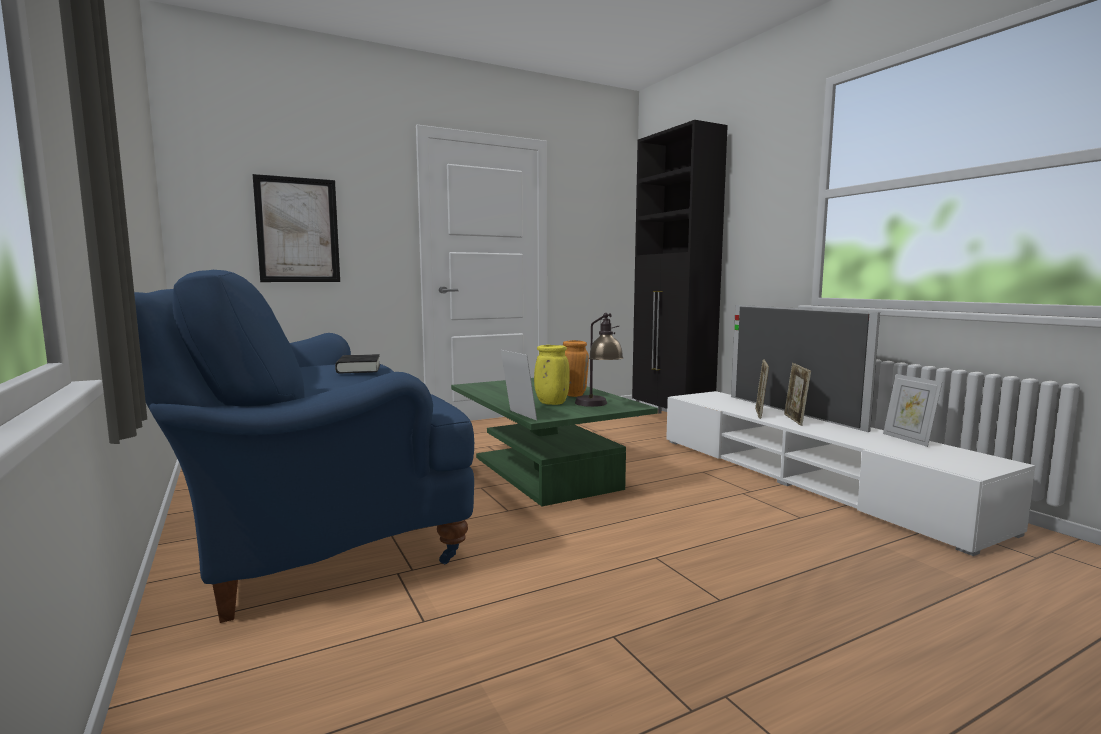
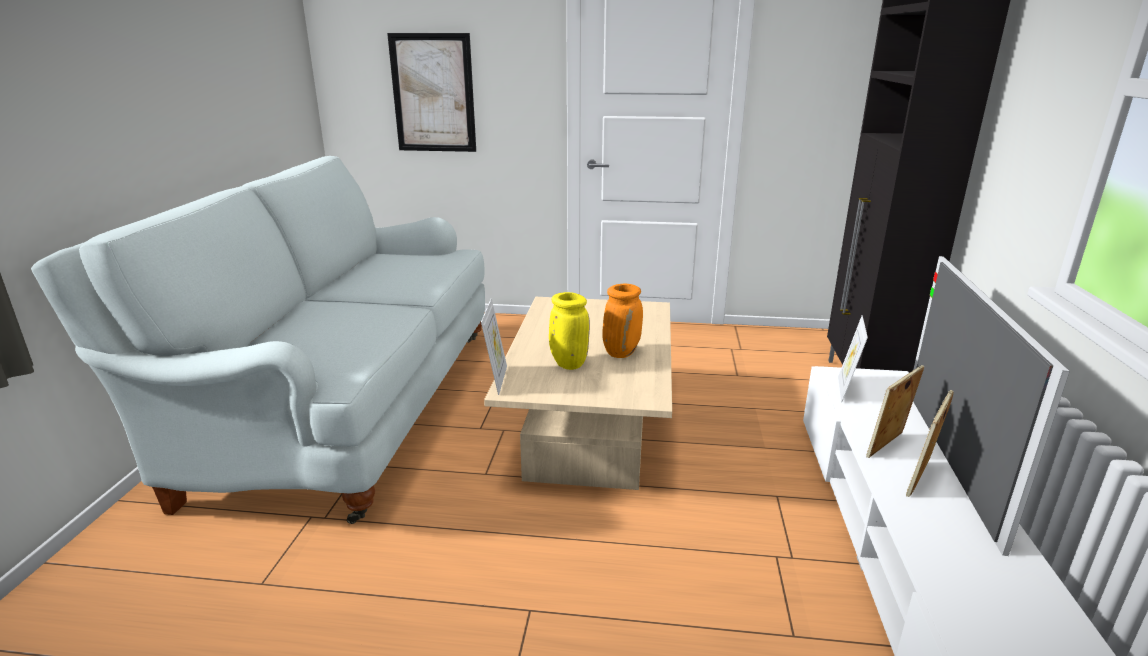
camera: 35 degrees right, 15 degrees up
blue sofa [134,270,474,623] -> white sofa [31,156,485,524]
black book [335,354,380,374] -> none
green coffee table [451,378,658,506] -> beige coffee table [484,297,672,490]
table lamp [575,313,623,407] -> none
picture frame [883,374,942,447] -> picture frame moved to [838,315,868,403]

